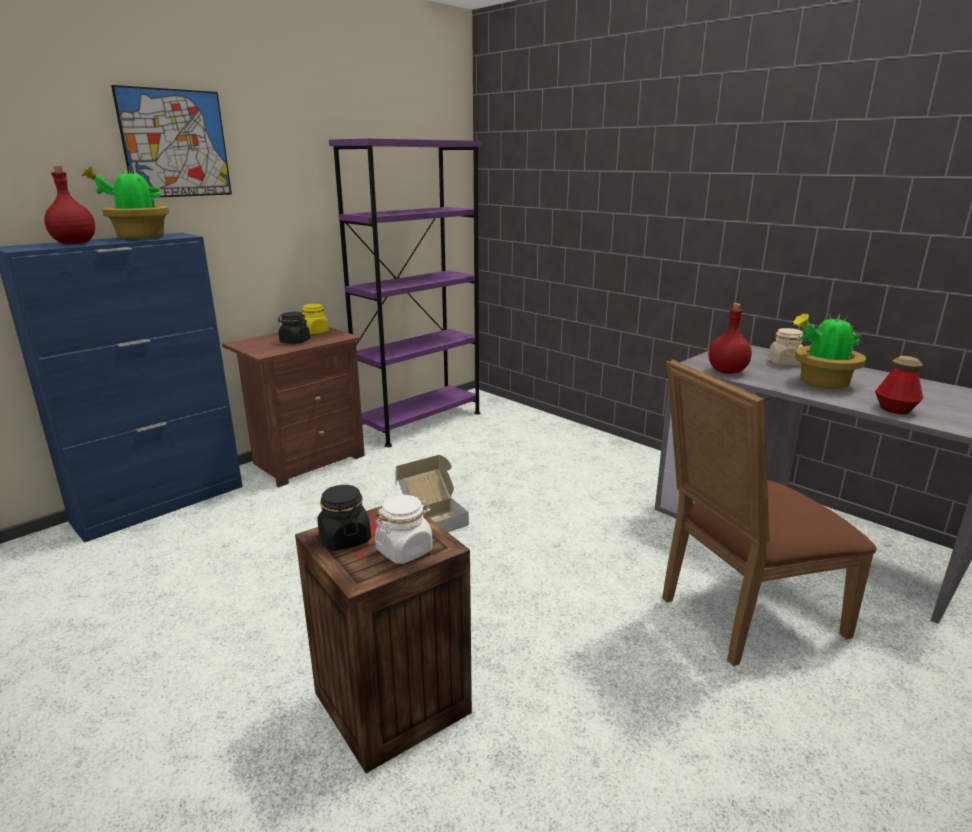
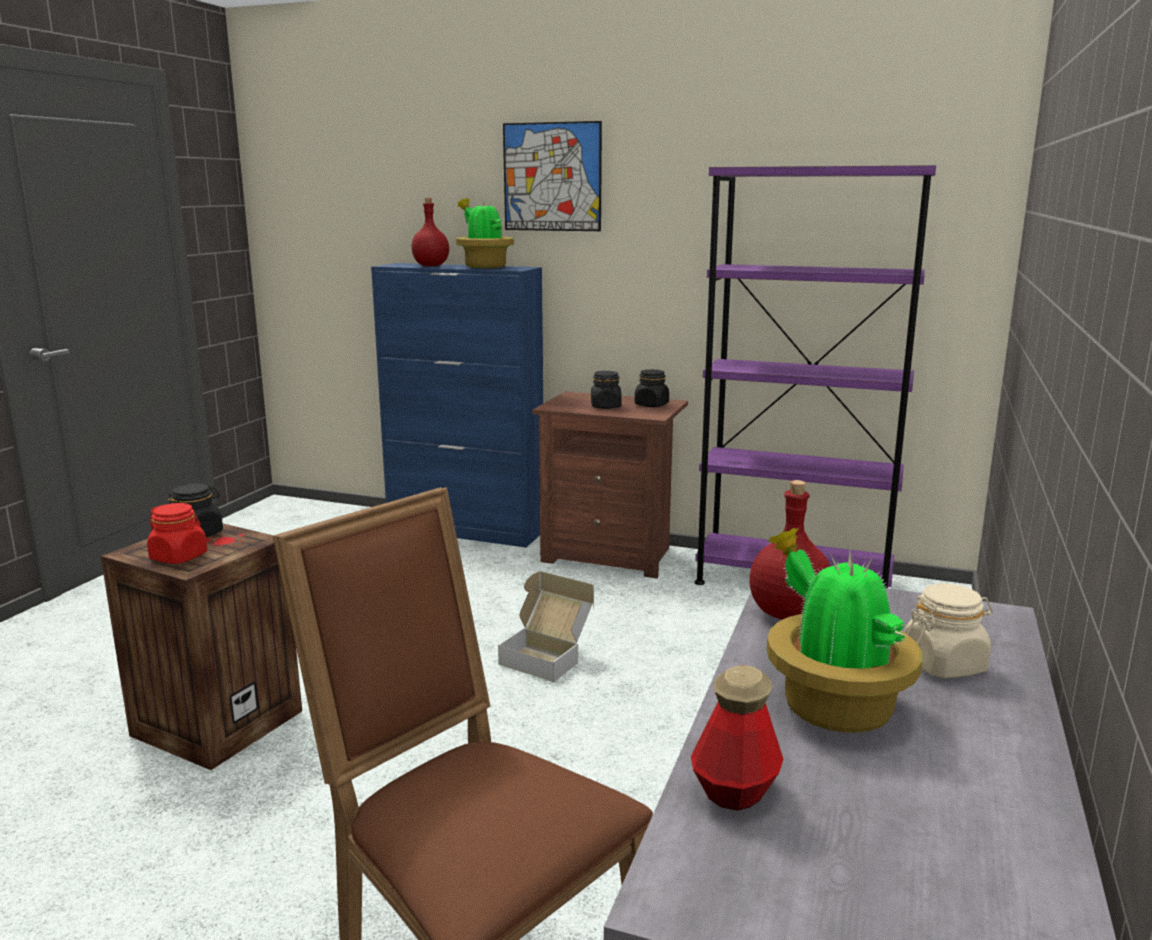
camera: 65 degrees right, 5 degrees down
yellow jar [302,304,329,334] -> black jar [634,369,669,407]
white jar [375,495,433,564] -> red jar [147,503,207,564]

